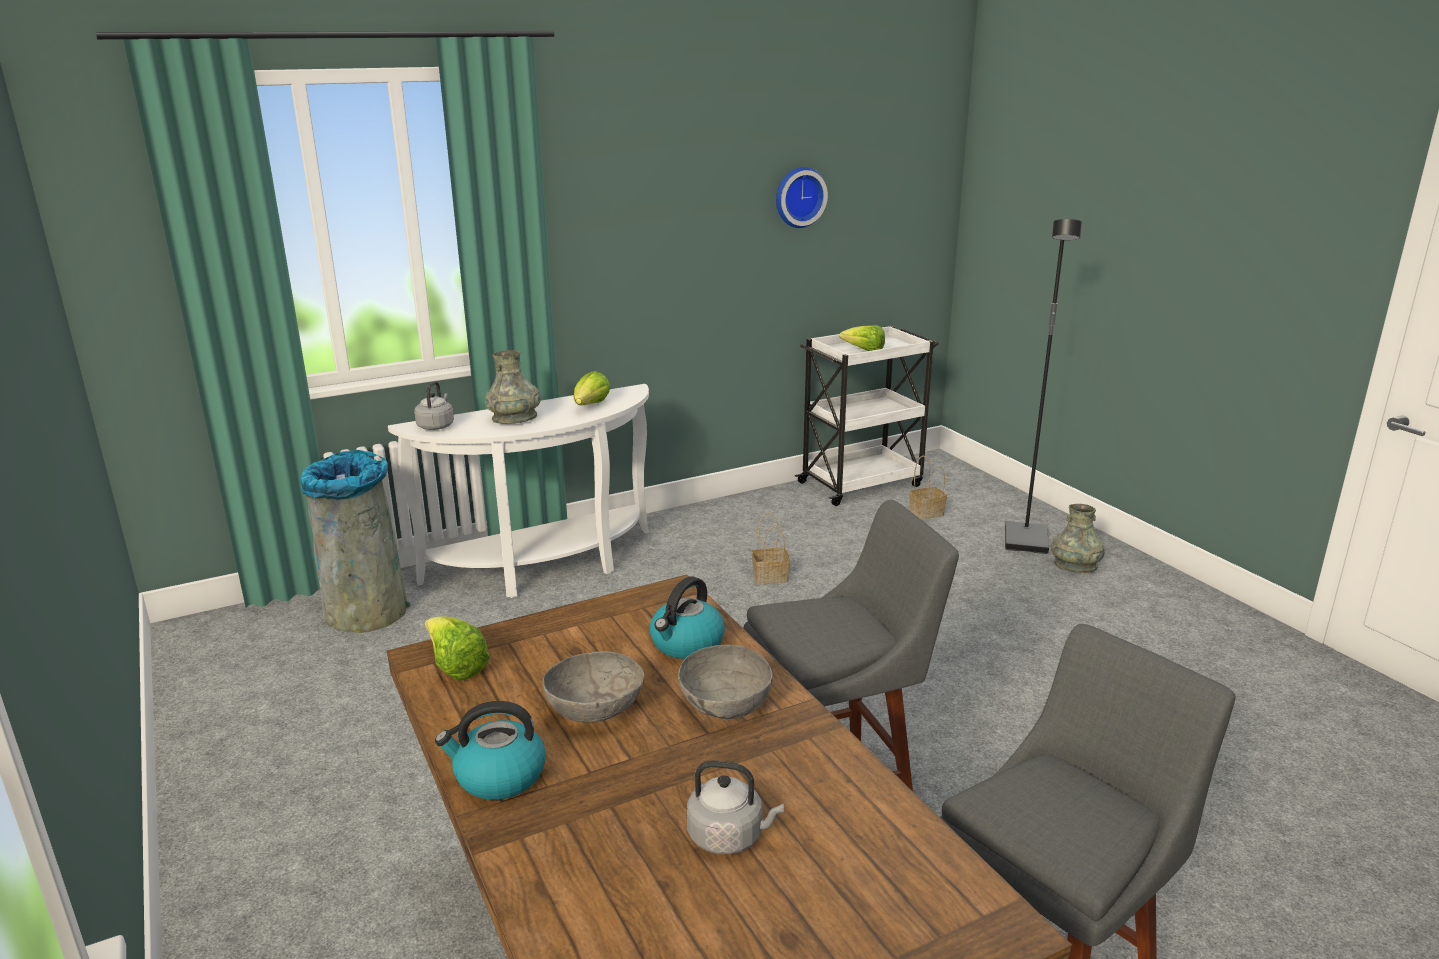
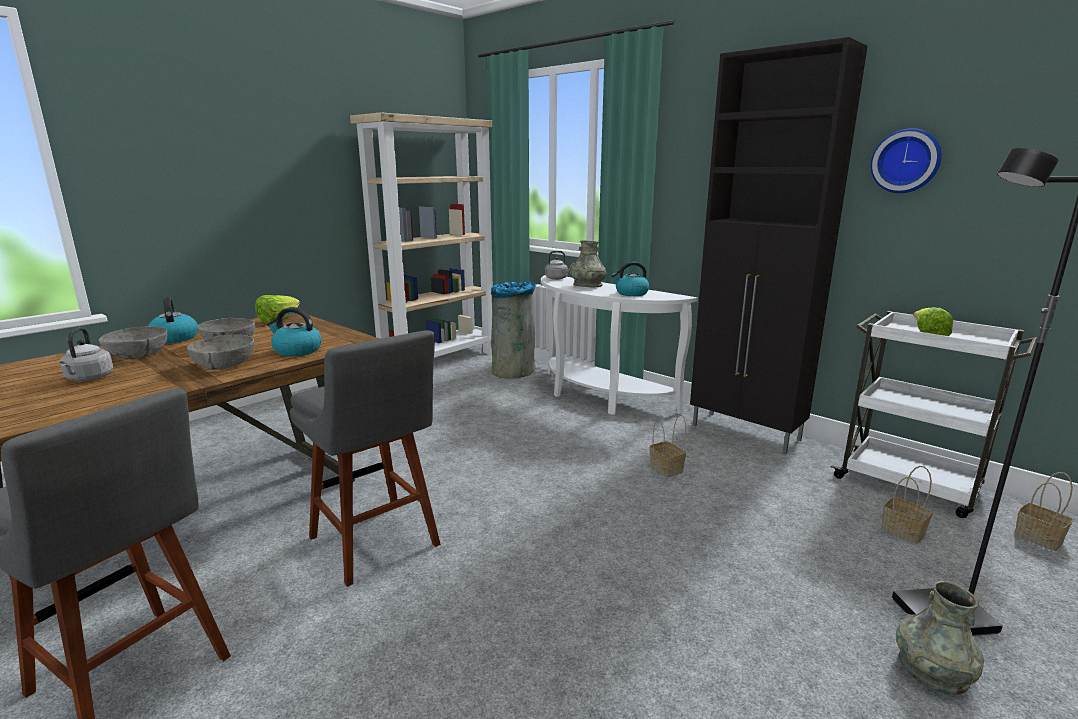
camera: 70 degrees right, 5 degrees down
lettuce [574,371,611,405] -> kettle [611,262,649,296]
none -> grey bowl [99,326,167,359]
none -> beige bookcase [350,112,493,358]
none -> black cabinet [690,37,868,454]
none -> basket [1014,472,1073,551]

